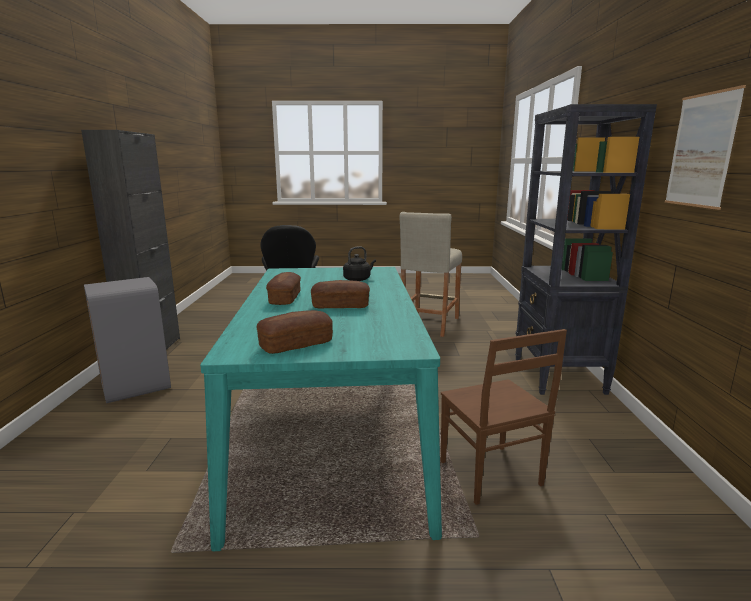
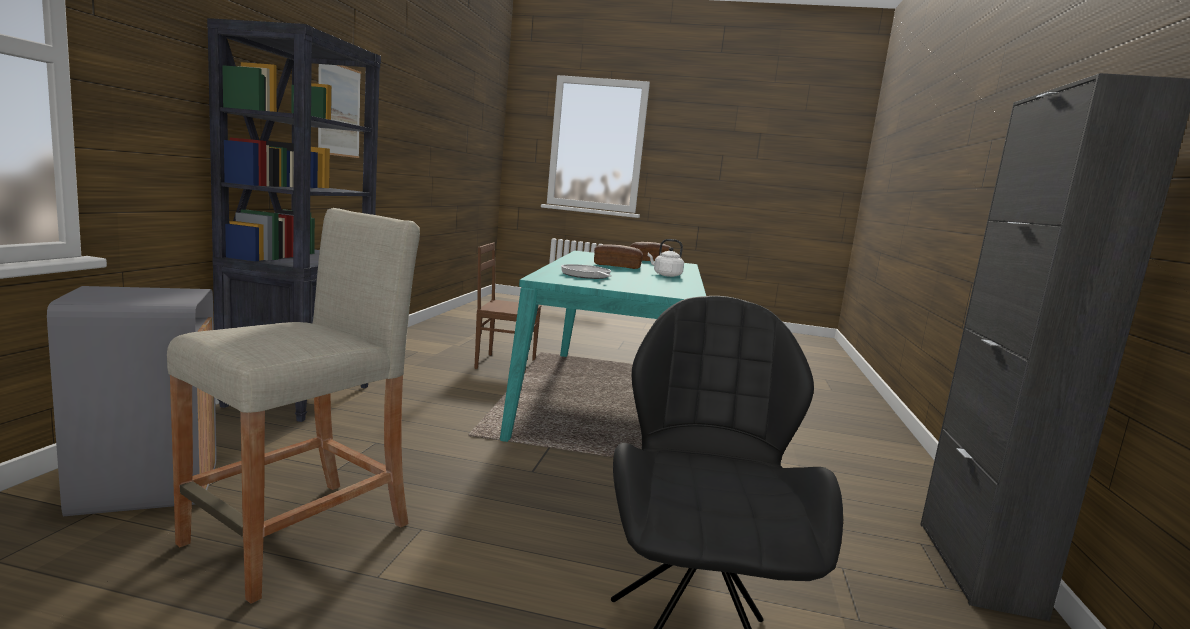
camera: 170 degrees left, 5 degrees down
grey trash can [84,277,171,403] -> grey trash can moved to [47,286,216,516]
bread [266,272,301,305] -> white kettle [648,239,684,277]
black kettle [343,246,376,281] -> frying pan [561,264,612,279]
brown chair [441,329,567,505] -> brown chair turned 75 degrees counterclockwise [474,243,541,374]

